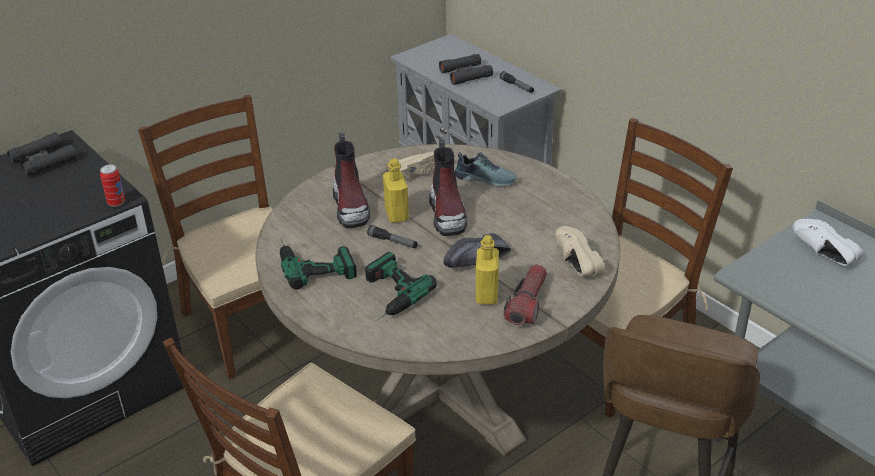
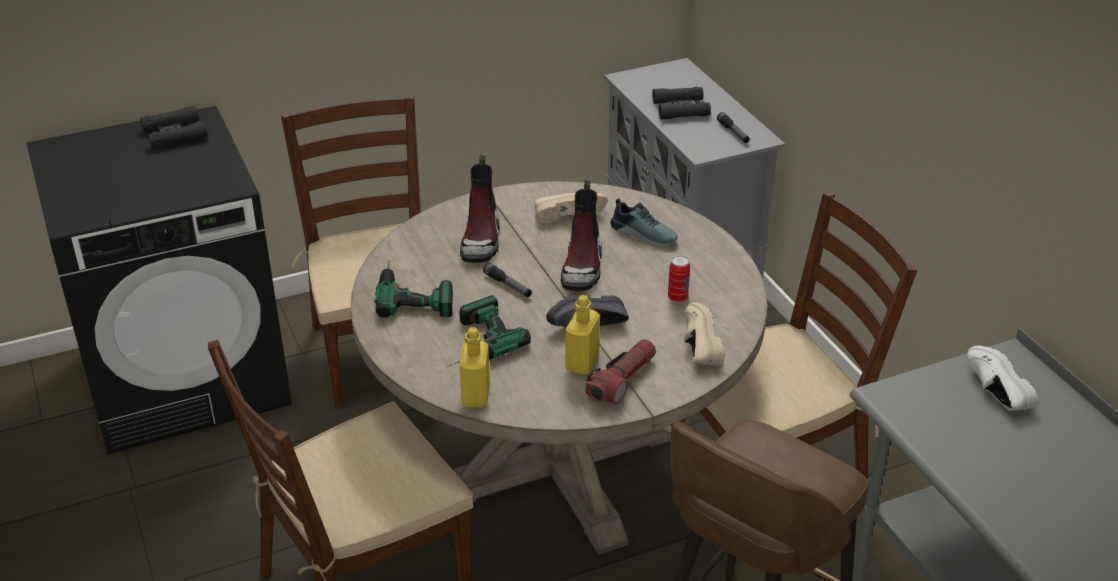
camera: 15 degrees right, 0 degrees up
can [100,165,125,207] -> can moved to [668,256,690,303]
yellow bottle [383,158,409,223] -> yellow bottle moved to [459,327,490,408]

